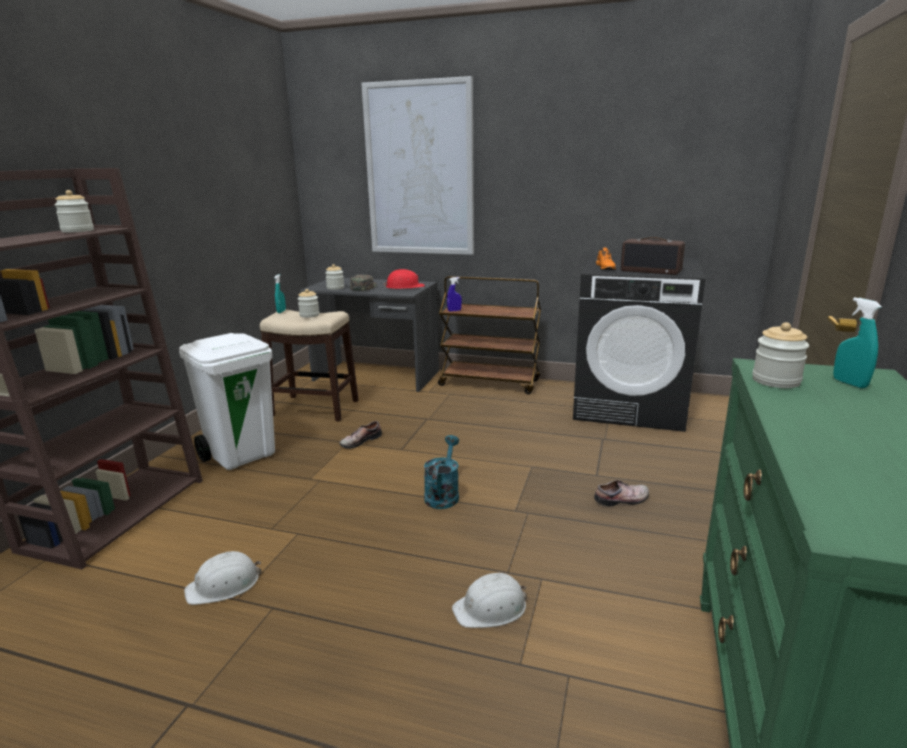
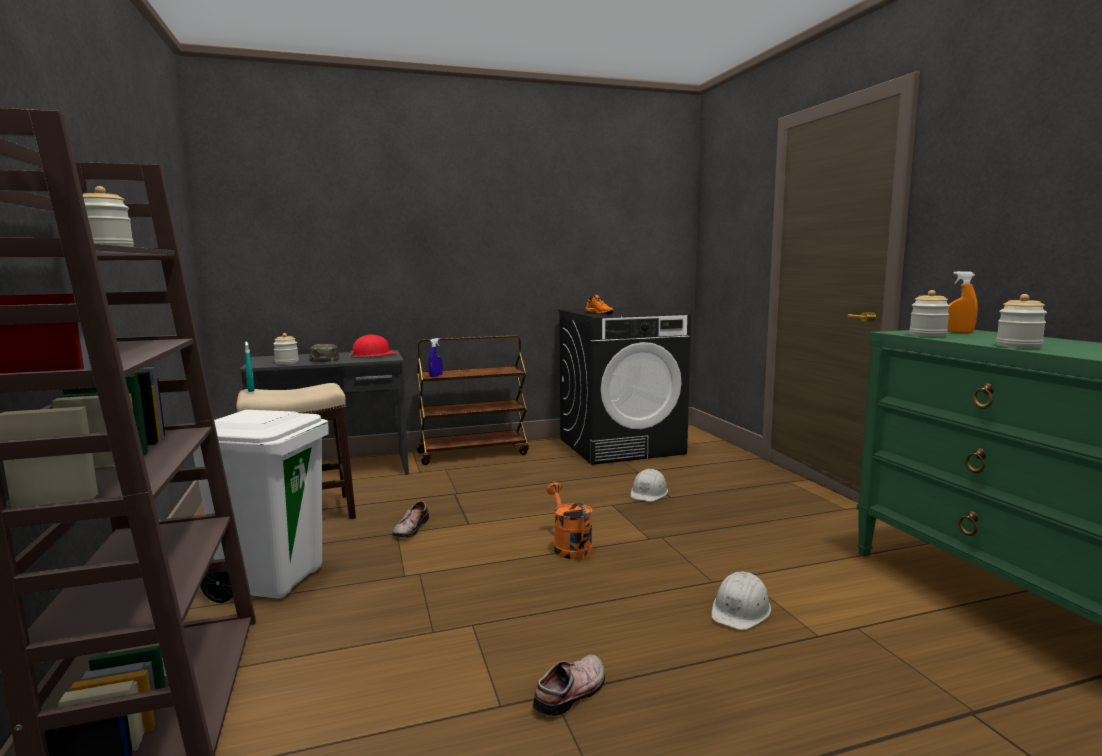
camera: 35 degrees left, 10 degrees down
white hard hat [184,551,261,605] -> white hard hat moved to [631,468,668,501]
jar [298,289,319,318] -> jar moved to [996,294,1047,348]
picture [361,76,474,255] -> none
turquoise watering can [424,435,459,509] -> orange watering can [546,482,593,559]
shoe [594,480,649,506] -> shoe moved to [533,654,605,716]
radio [621,237,685,275] -> none
turquoise spray bottle [833,297,882,388] -> orange spray bottle [947,271,978,333]

